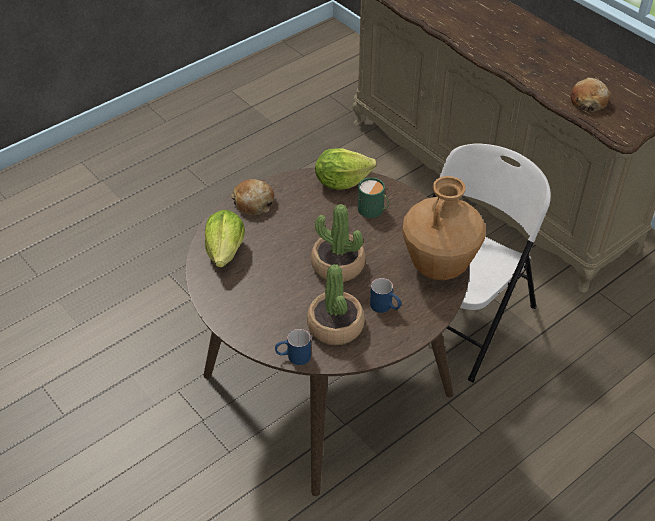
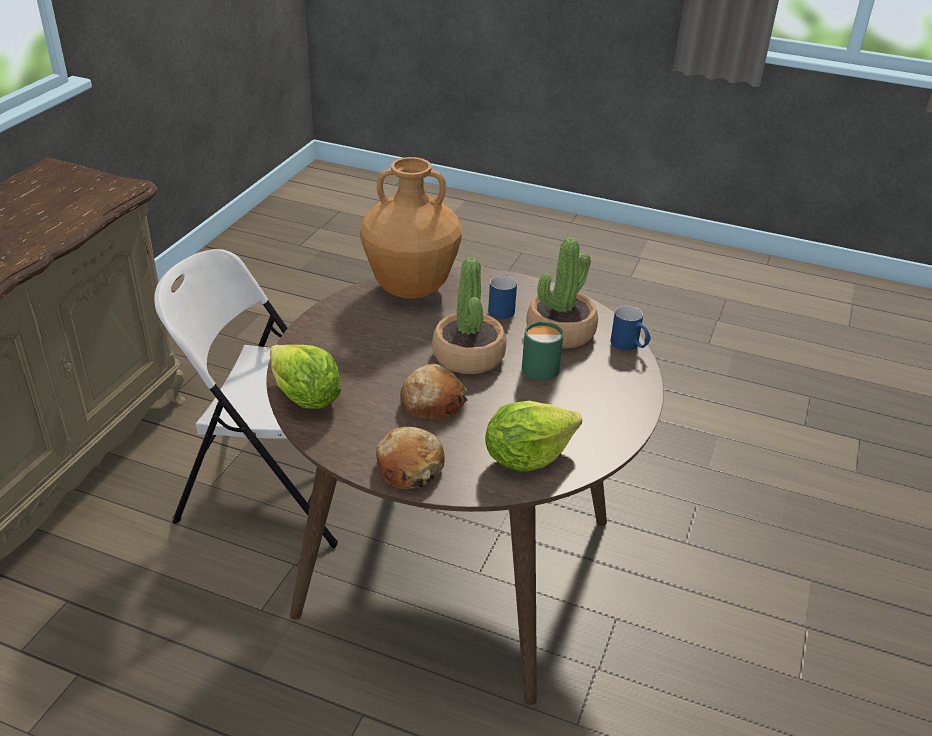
camera: 120 degrees left, 10 degrees down
green mug [358,177,389,218] -> green mug moved to [522,322,563,381]
bread [570,78,610,112] -> bread moved to [400,364,468,420]

